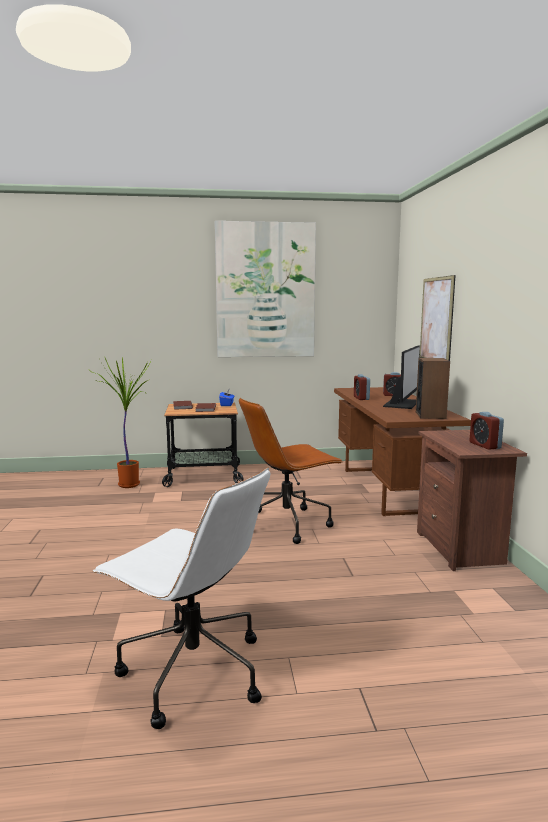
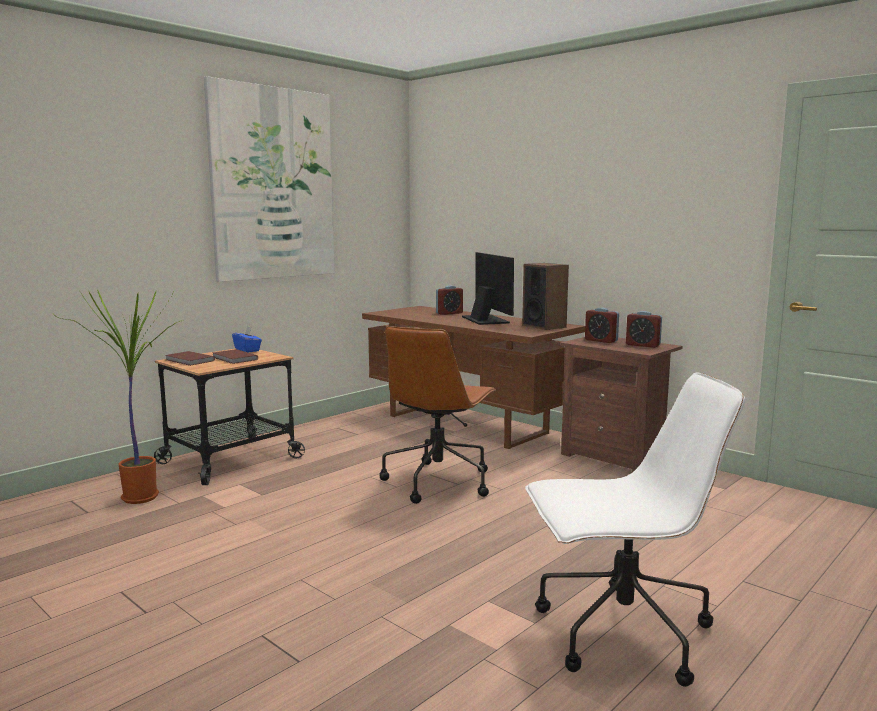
camera: 40 degrees left, 0 degrees up
alarm clock [354,374,370,400] -> alarm clock moved to [585,308,619,343]
picture [419,275,455,361] -> none

